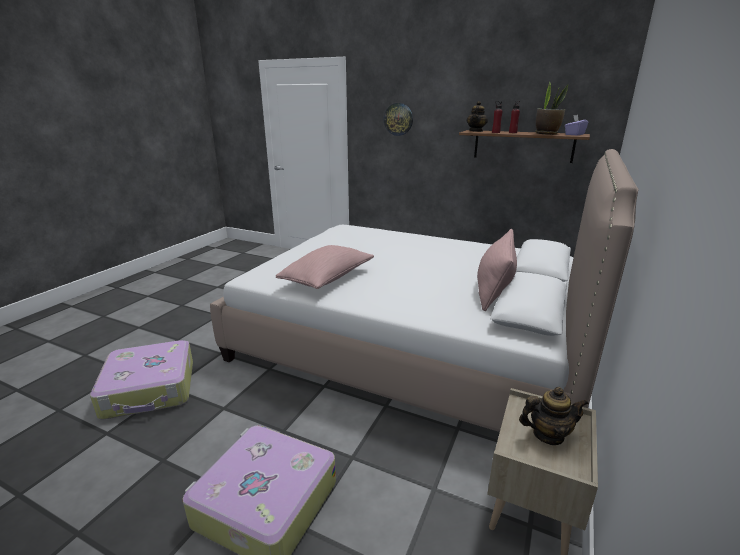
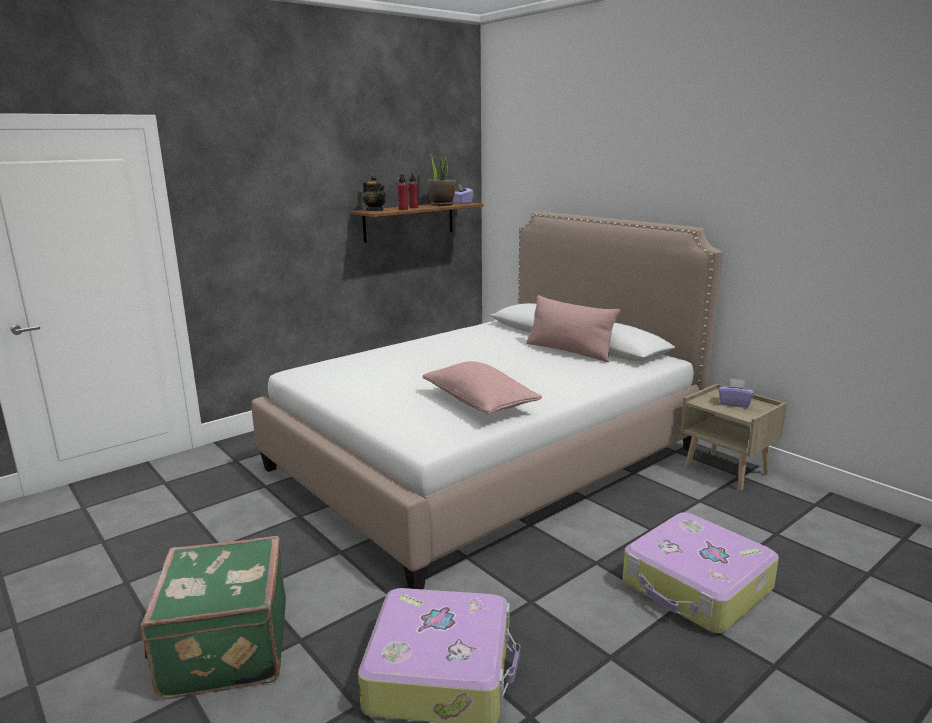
camera: 65 degrees left, 5 degrees down
wall clock [384,103,413,136] -> none
teapot [519,387,589,445] -> purple tissue box [718,378,754,408]
none -> green suitcase [140,536,286,699]

